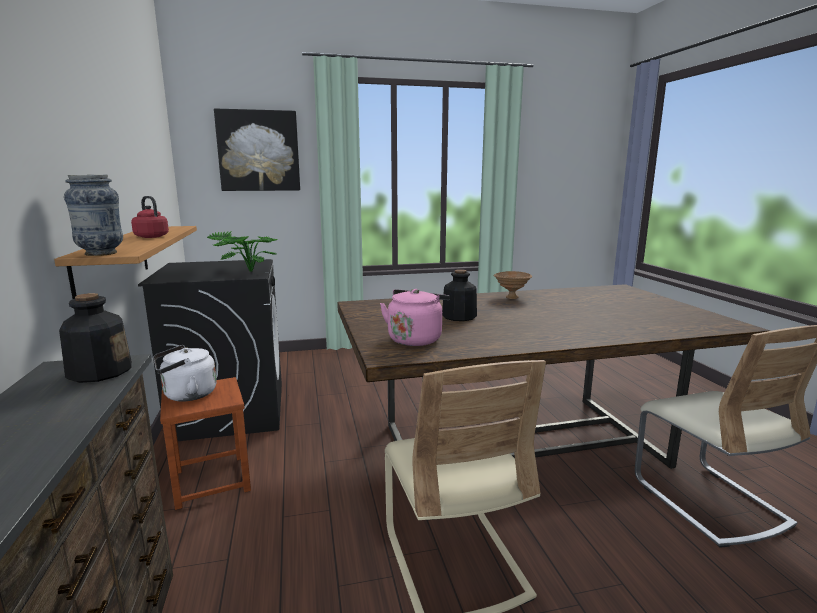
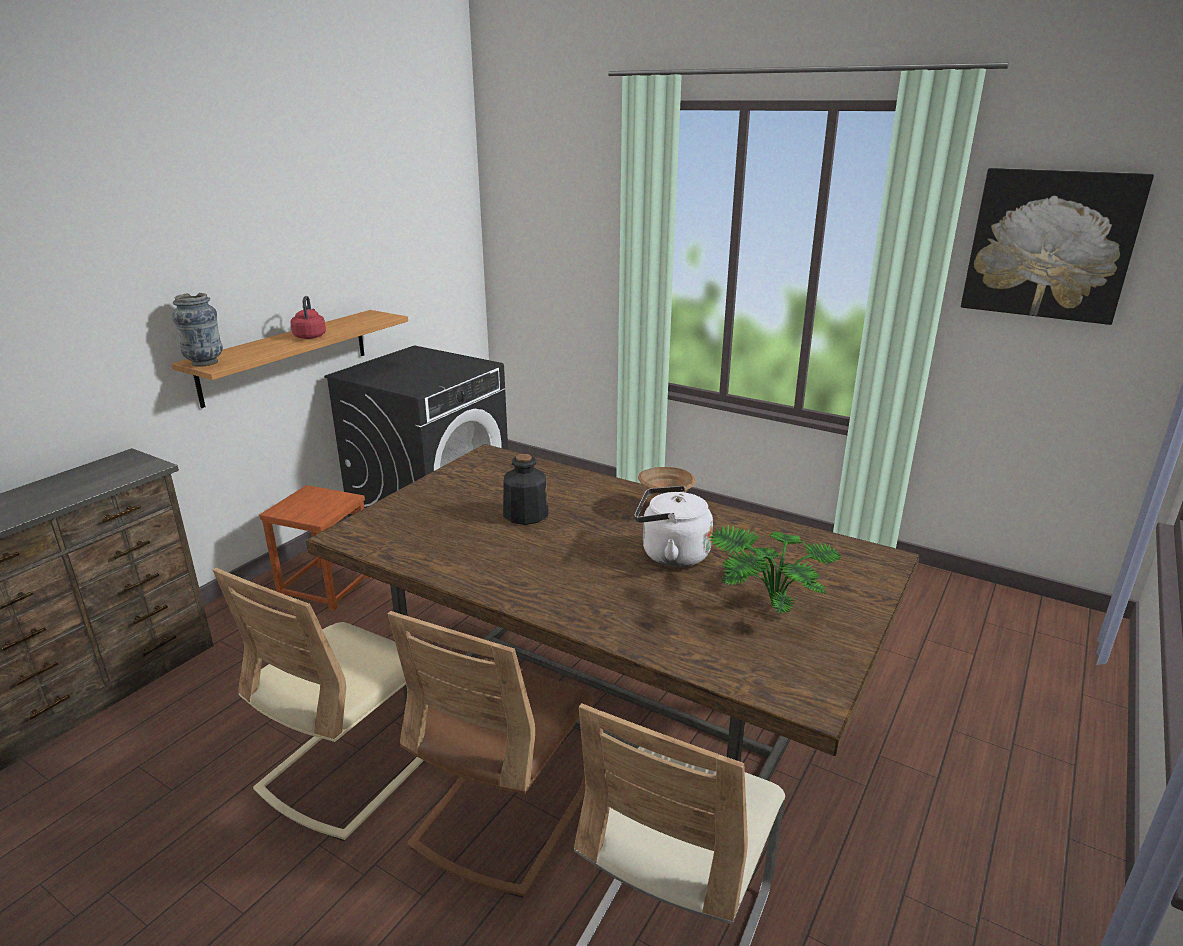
camera: 45 degrees right, 10 degrees up
bottle [59,293,132,383] -> none
white kettle [153,345,217,402] -> white kettle moved to [634,486,713,567]
potted plant [208,231,277,272] -> potted plant moved to [709,525,841,614]
picture [214,108,300,191] -> picture moved to [961,168,1154,325]
pink kettle [380,289,450,346] -> none
none -> brown chair [388,611,594,898]

